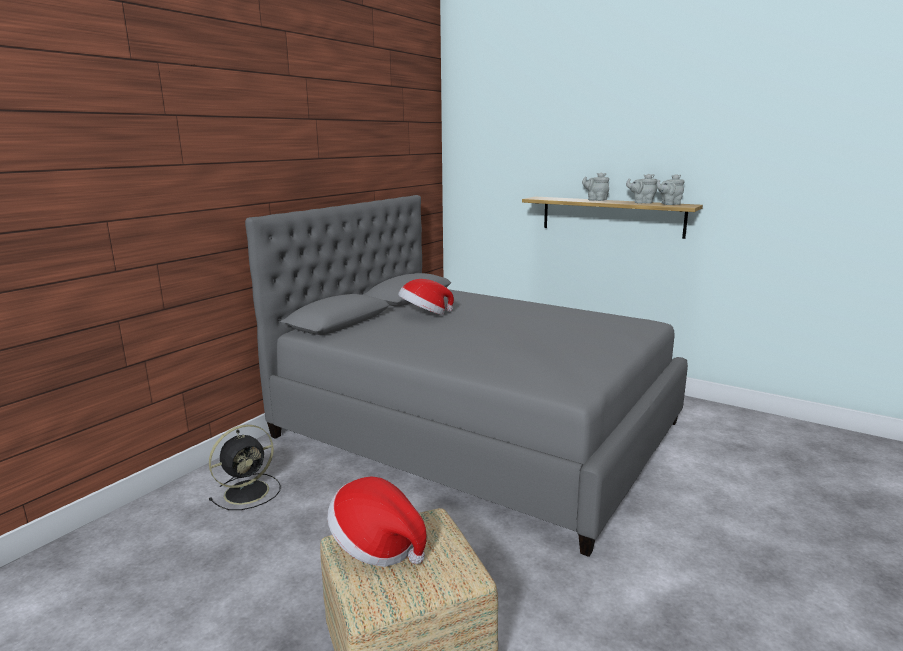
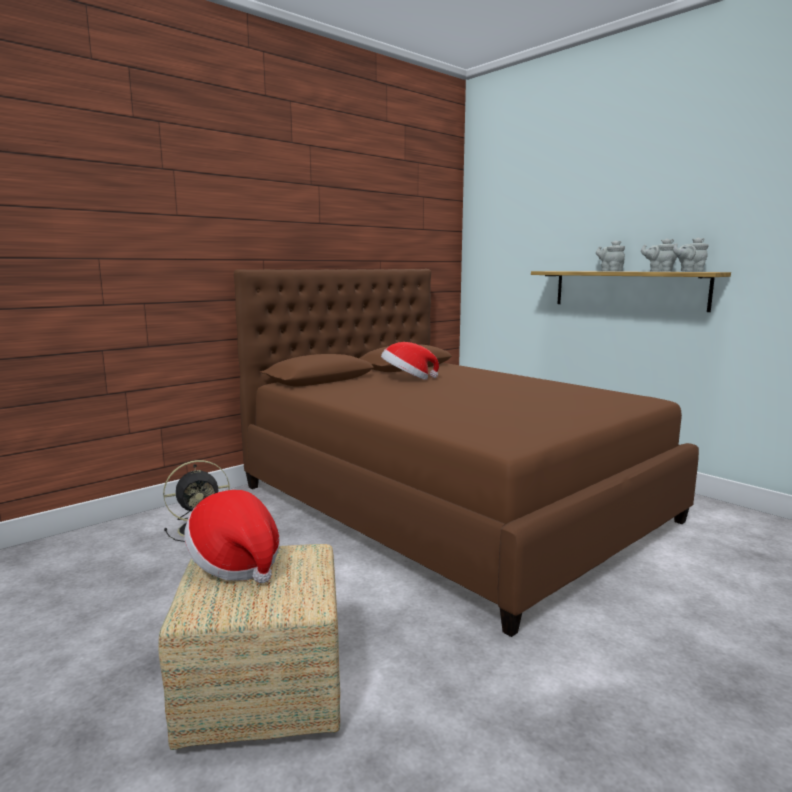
camera: 15 degrees right, 5 degrees down
grey bed [245,195,688,557] -> brown bed [234,269,699,637]

